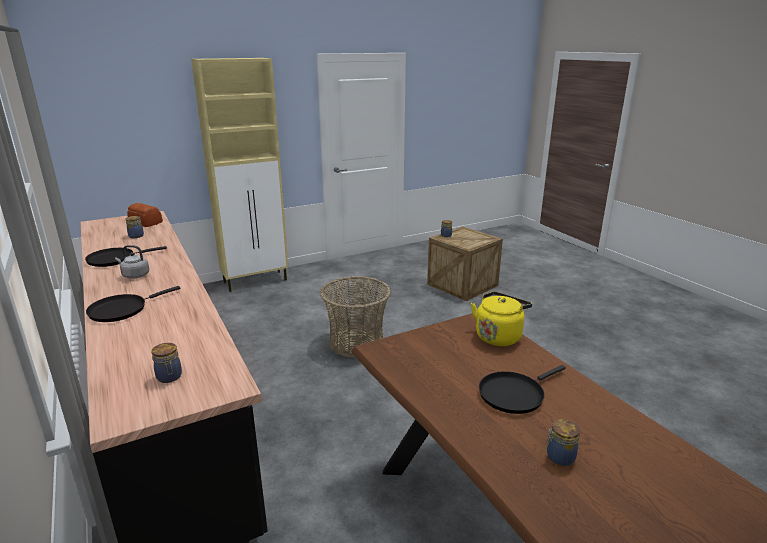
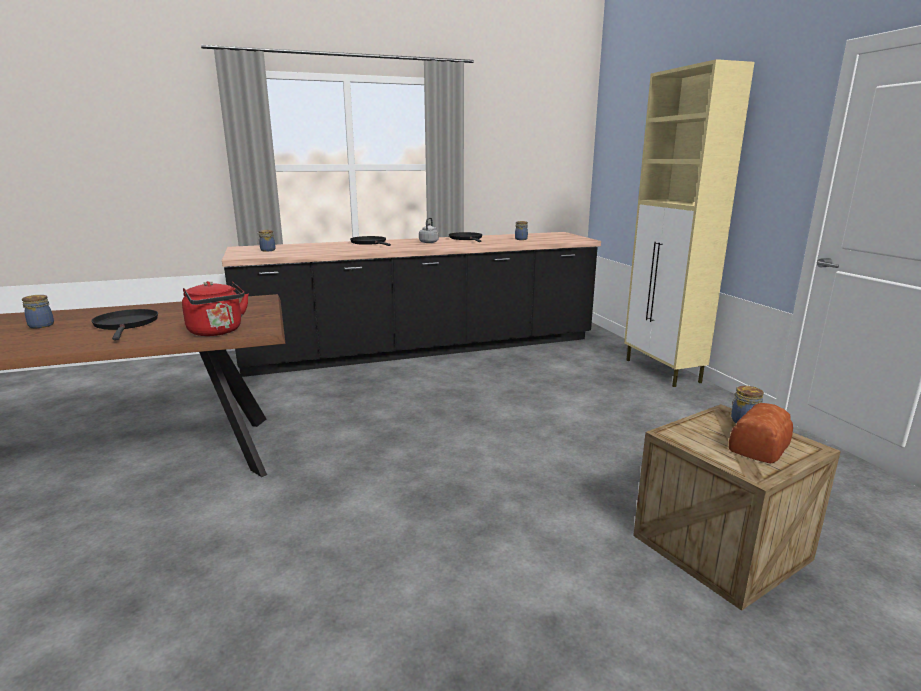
camera: 100 degrees right, 5 degrees down
bread [127,203,163,227] -> bread moved to [729,403,793,463]
basket [320,276,391,358] -> none
yellow kettle [471,291,532,346] -> red kettle [182,281,249,336]

